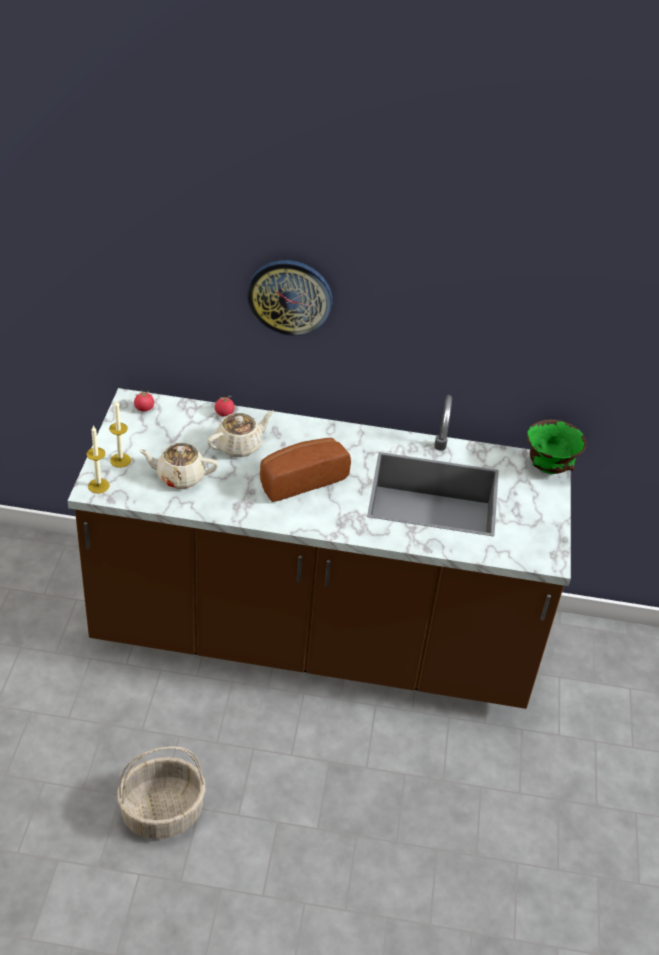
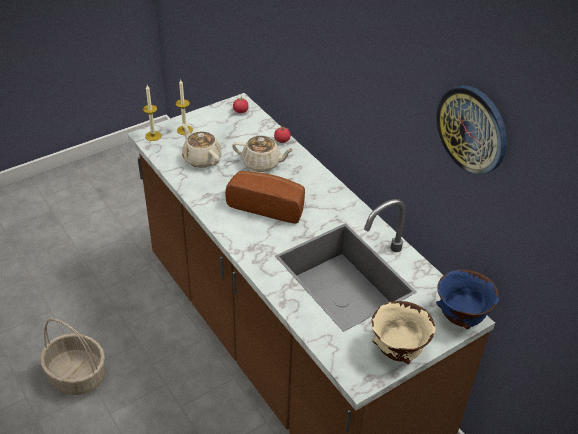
camera: 50 degrees right, 0 degrees up
wall clock [247,260,332,336] -> wall clock moved to [436,85,507,175]
green bowl [527,420,586,474] -> blue bowl [436,270,499,329]
none -> beige bowl [372,301,435,364]

